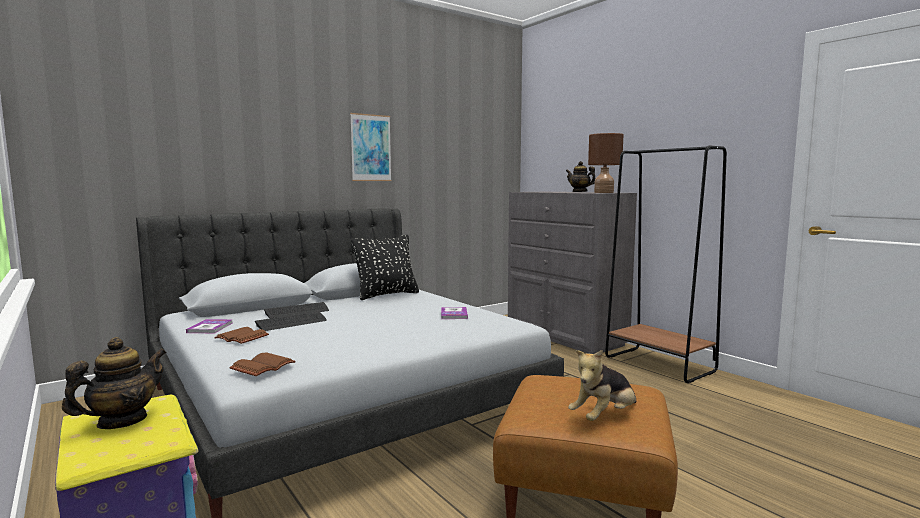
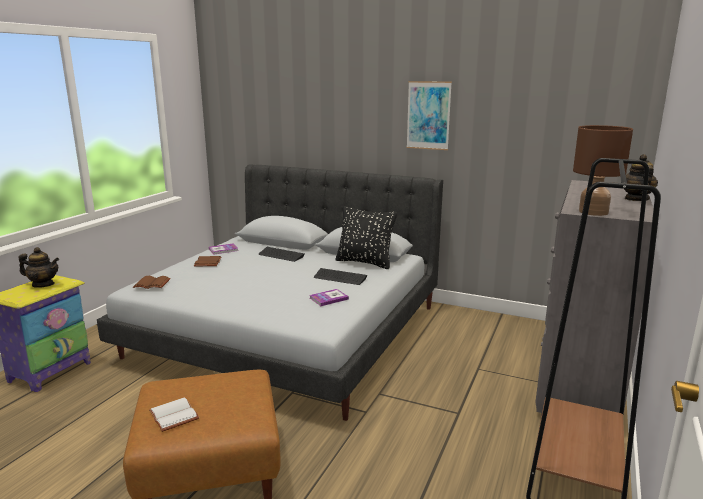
camera: 60 degrees right, 10 degrees up
keyboard [255,311,327,331] -> keyboard moved to [314,268,367,285]
plush toy [568,350,636,421] -> white book [149,397,199,432]

